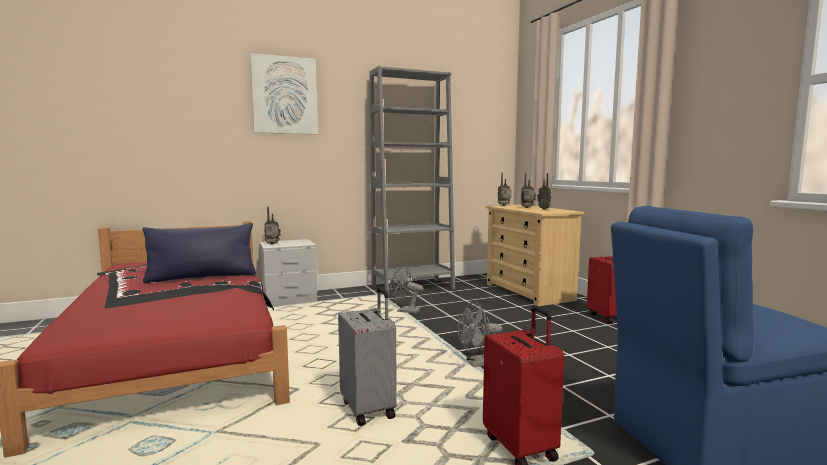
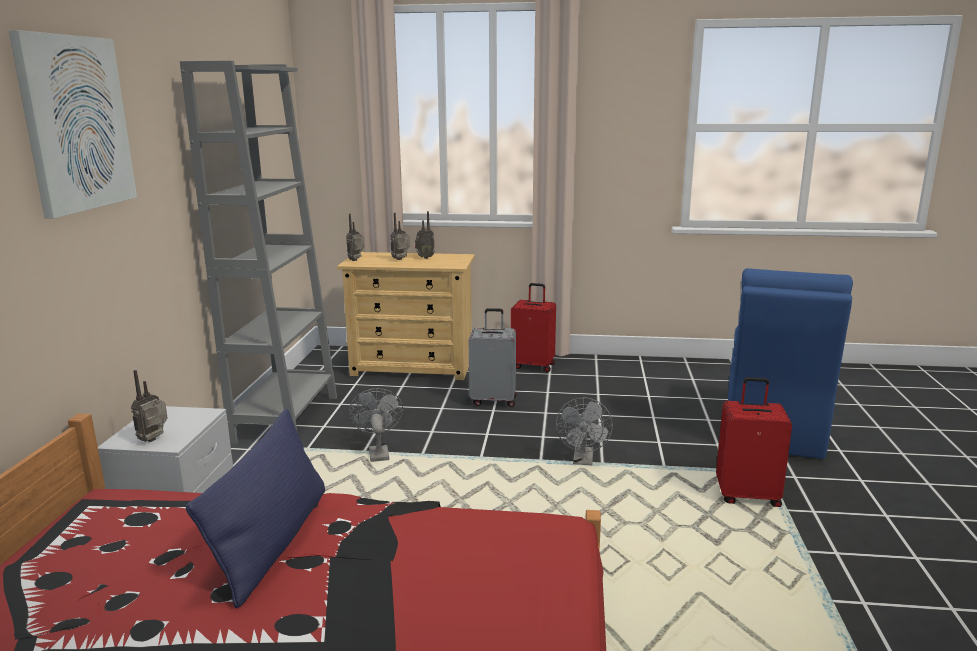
camera: 60 degrees left, 10 degrees up
grey suitcase [338,287,397,426] -> grey suitcase moved to [468,308,517,407]
grey fan [390,266,423,314] -> grey fan turned 120 degrees clockwise [349,388,403,462]

